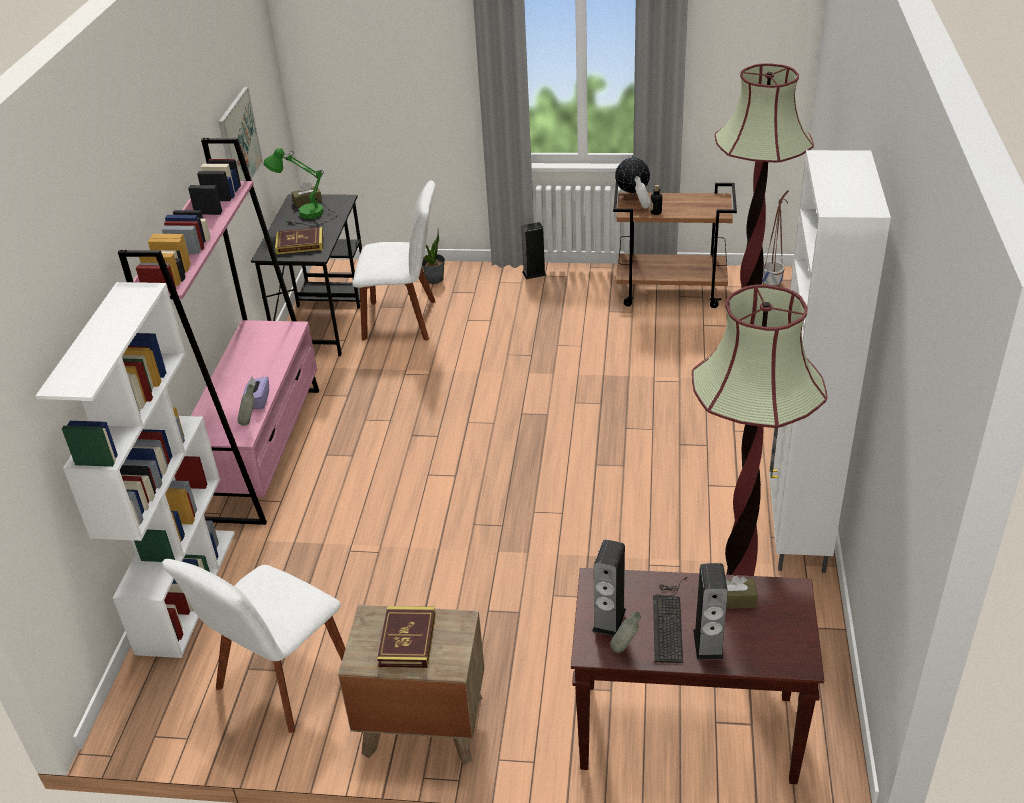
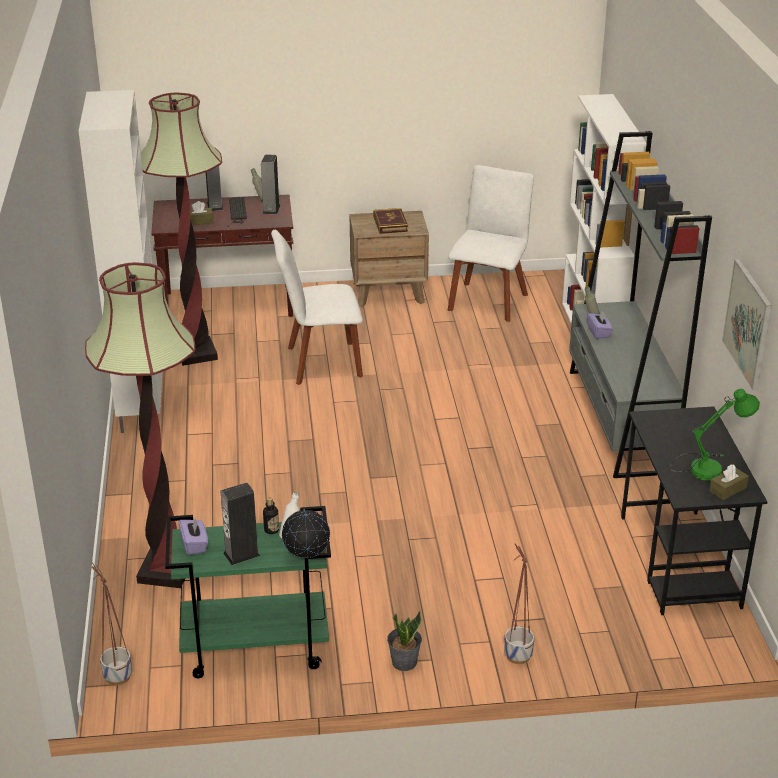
camera: 165 degrees right, 5 degrees down
pink bookcase [118,138,319,525] -> grey bookcase [569,131,712,478]
book [275,227,324,255] -> none
white chair [352,180,436,341] -> white chair moved to [271,230,363,385]
potted plant [422,231,445,284] -> potted plant moved to [387,611,422,671]
speaker [521,222,546,279] -> speaker moved to [220,483,261,565]
brown cart [613,182,737,308] -> green cart [165,506,331,678]
none -> purple tissue box [179,517,208,555]
none -> planter [504,544,535,664]

